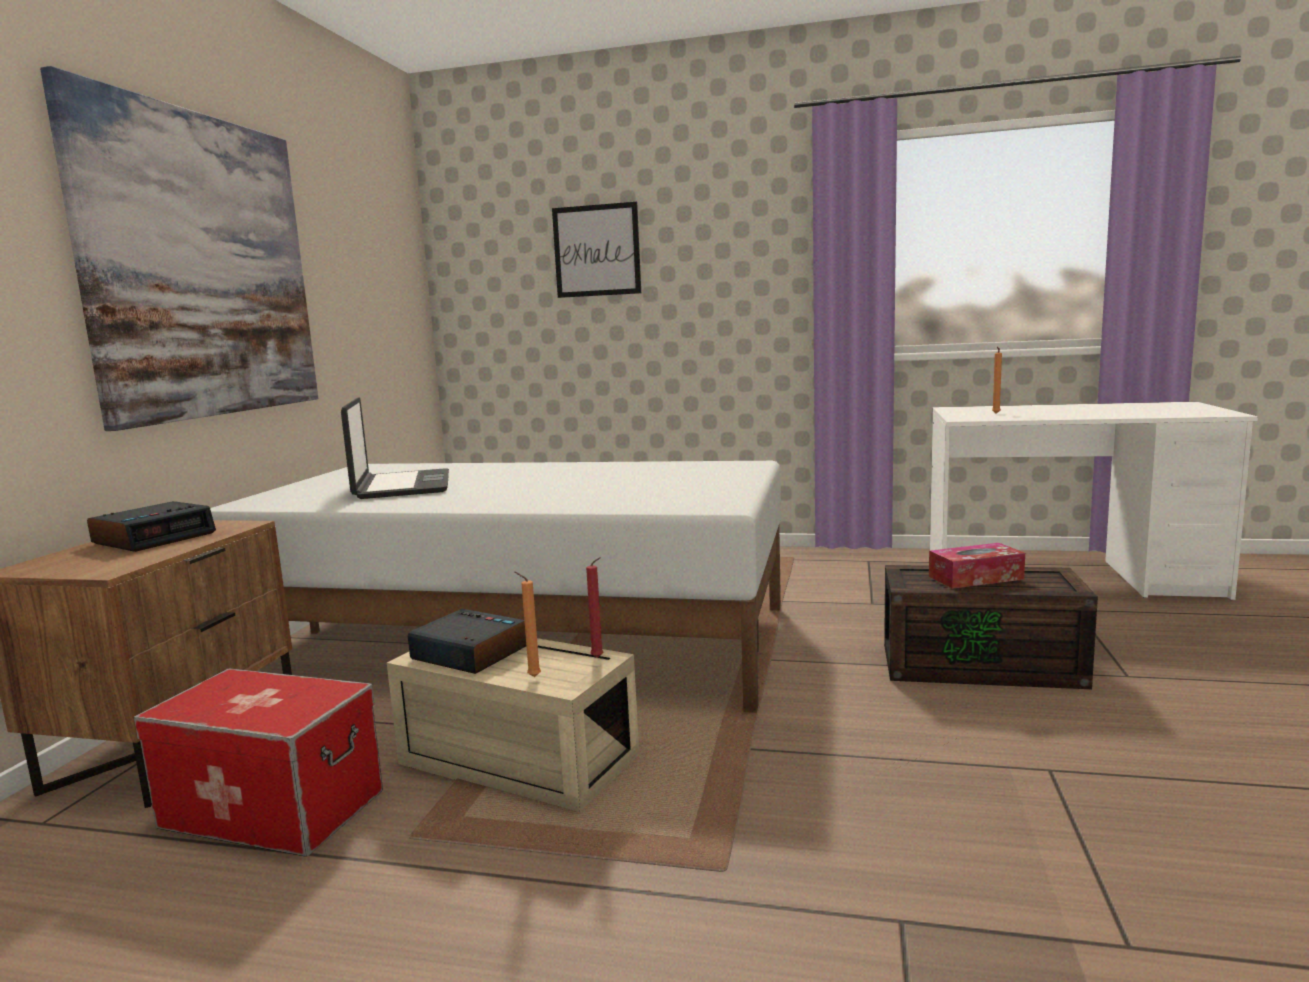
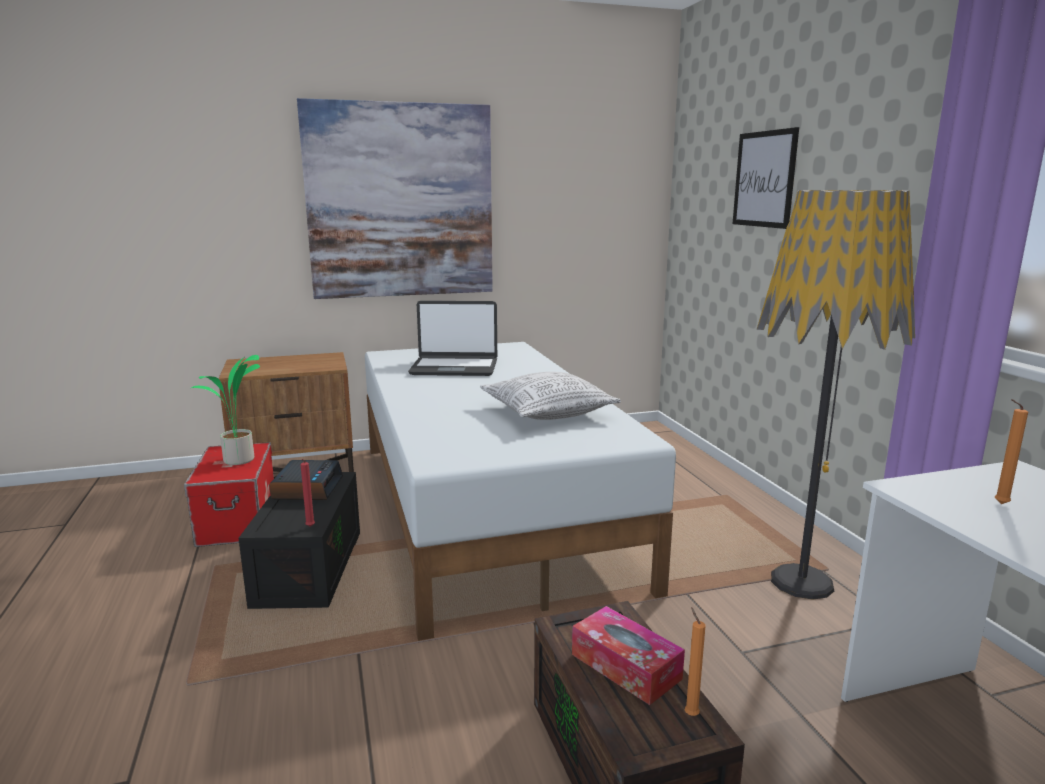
camera: 60 degrees right, 5 degrees up
alarm clock [87,501,216,552] -> none
laptop [341,397,449,499] -> laptop turned 45 degrees clockwise [408,301,497,376]
beige storage box [387,638,639,812] -> black storage box [238,472,360,609]
orange candle [515,572,541,677] -> orange candle moved to [685,607,706,716]
none -> potted plant [191,355,260,465]
none -> pillow [480,372,621,420]
none -> floor lamp [757,190,915,600]

